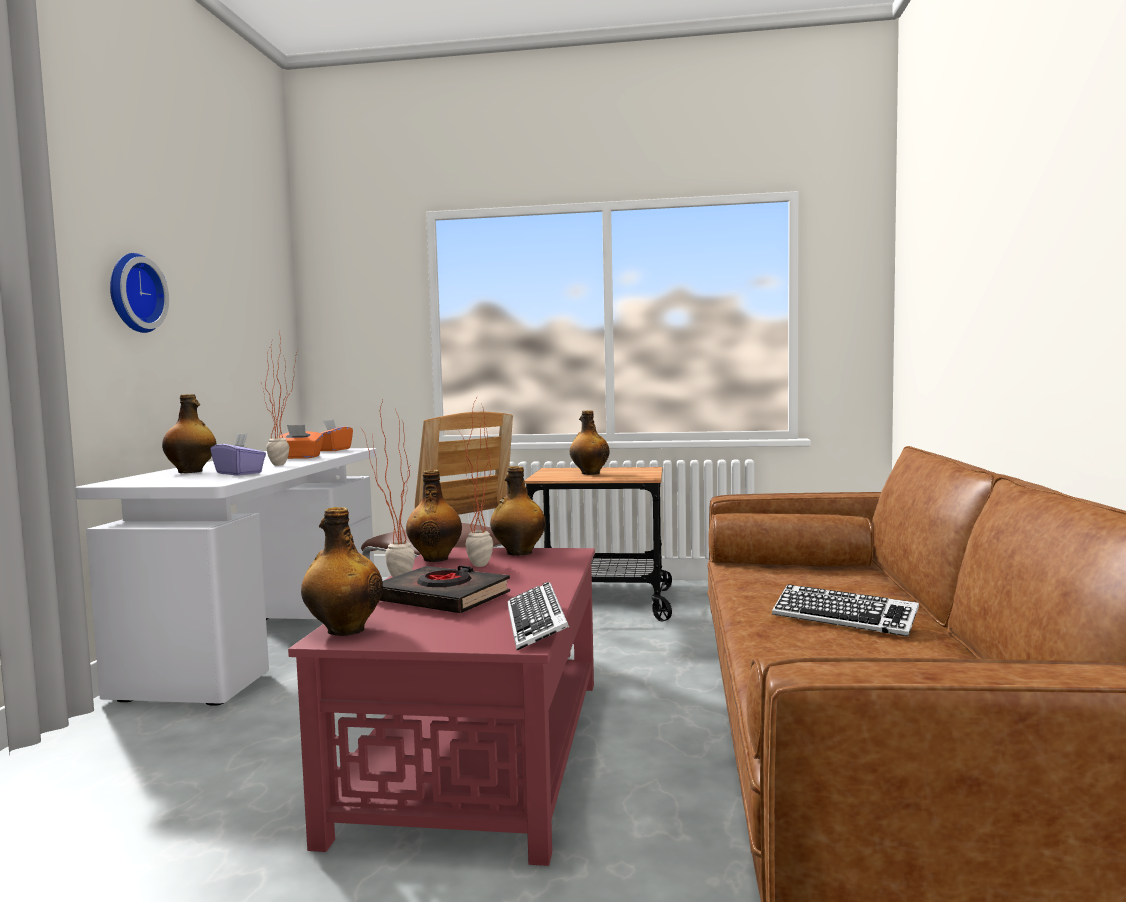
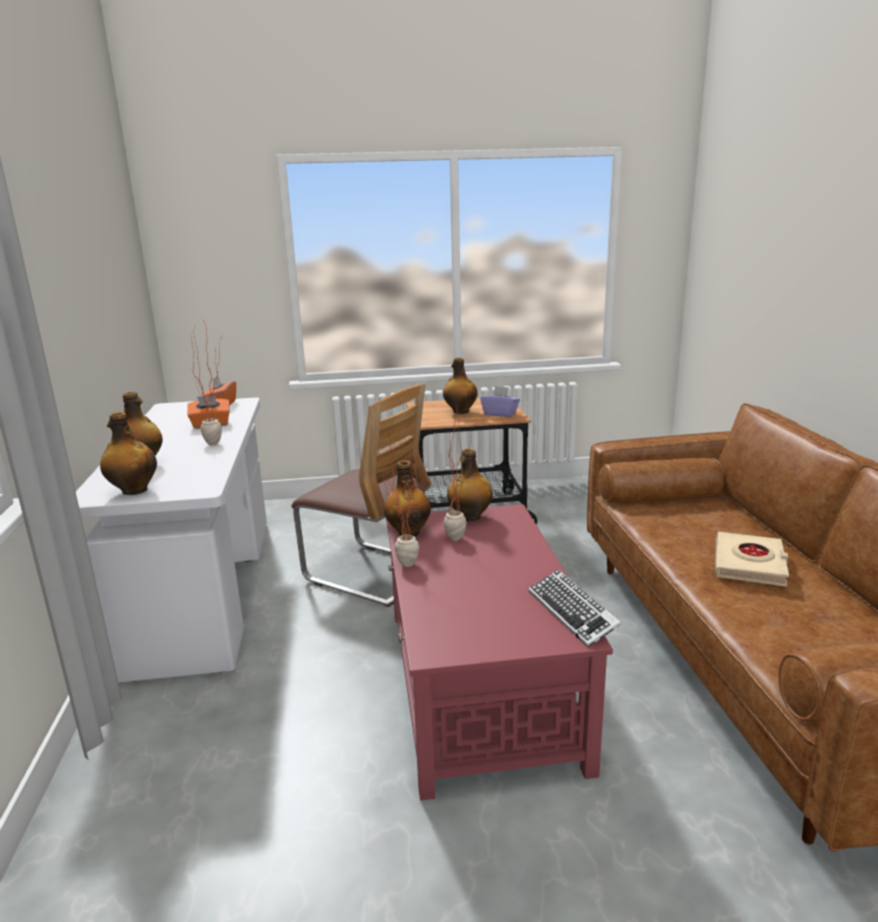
camera: 15 degrees left, 15 degrees up
wall clock [110,253,169,333] -> none
purple tissue box [210,433,266,476] -> purple tissue box moved to [480,386,520,417]
bottle [301,507,383,636] -> bottle moved to [100,412,157,495]
black book [379,565,510,613] -> none
keyboard [772,584,919,637] -> beige book [715,532,789,587]

